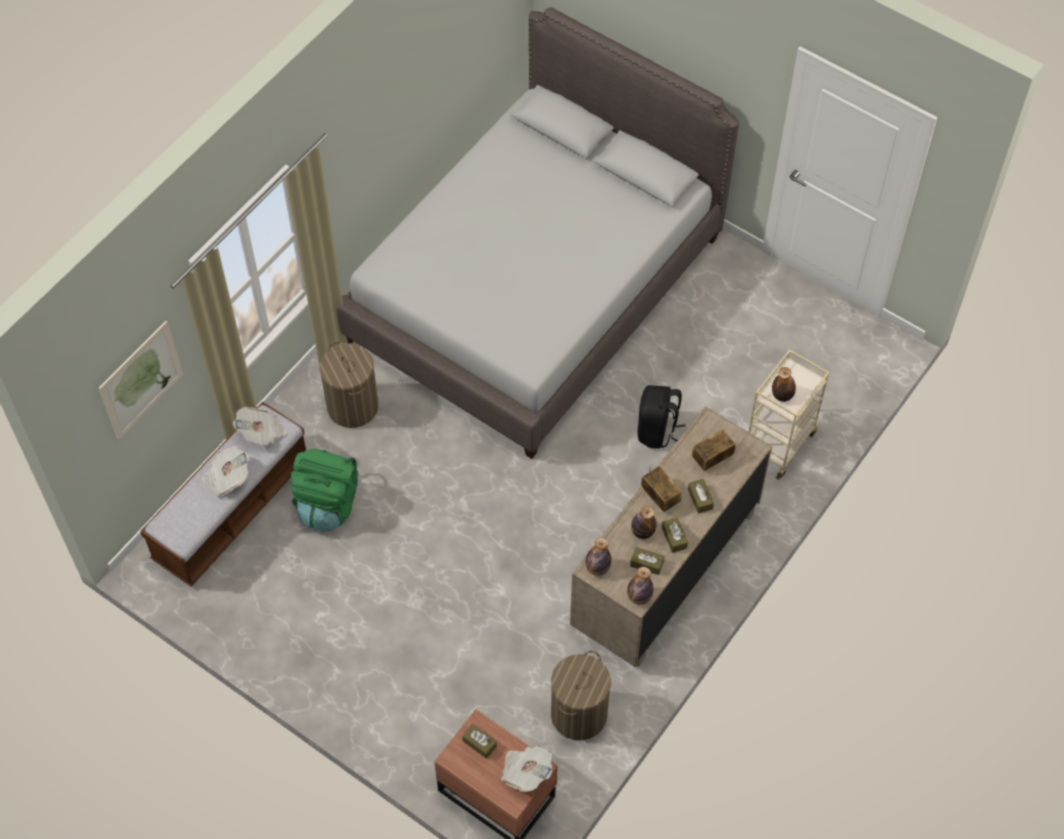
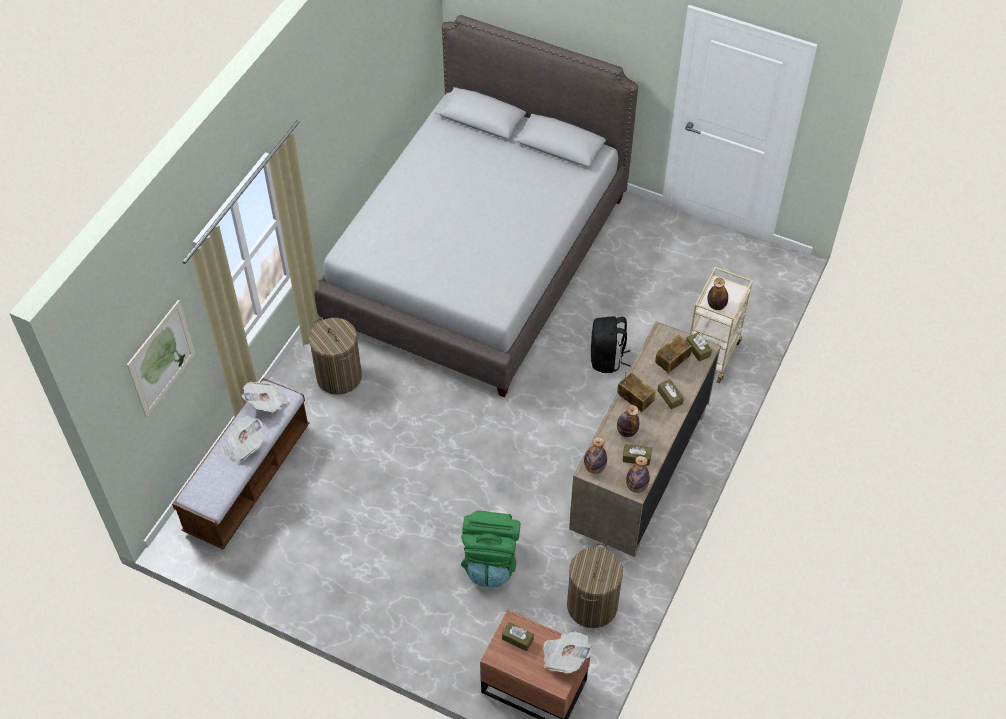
camera: 10 degrees left, 5 degrees down
green backpack [291,449,358,531] -> green backpack moved to [461,511,520,587]
brown tissue box [662,518,688,553] -> brown tissue box moved to [686,332,712,362]

